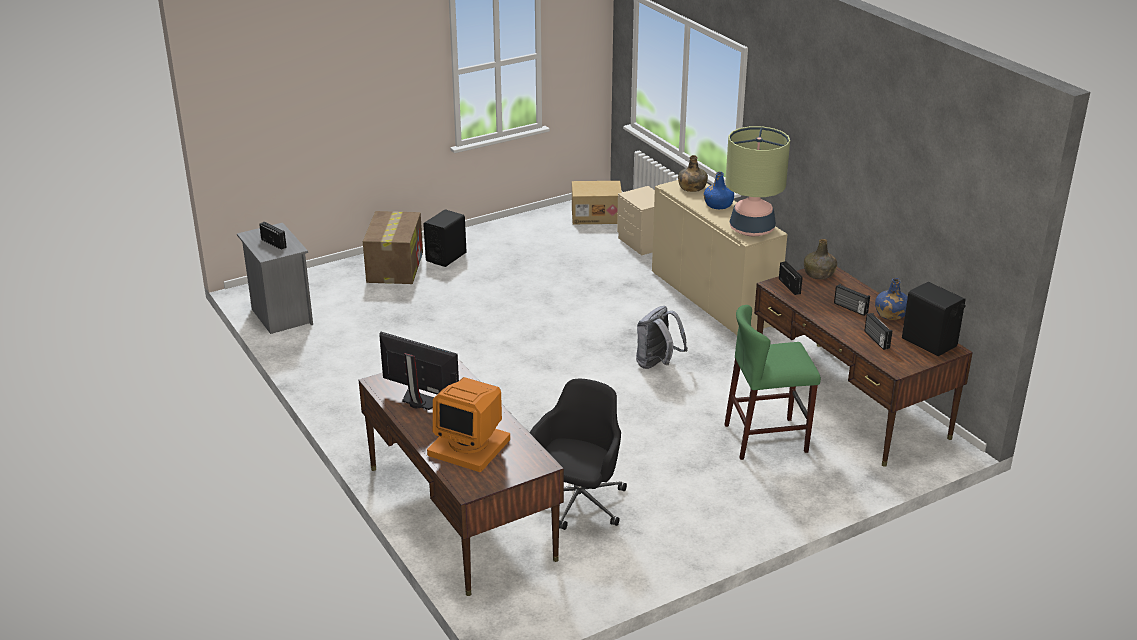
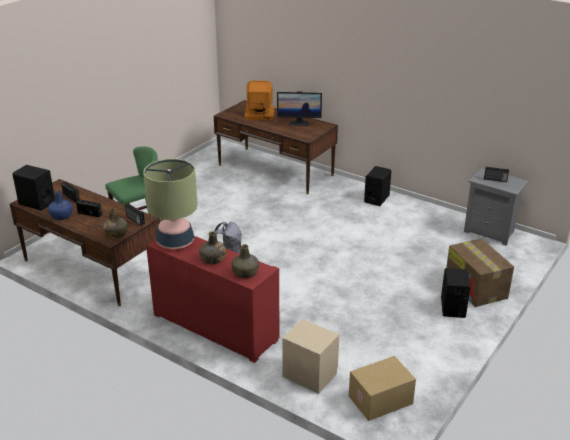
camera: 155 degrees right, 0 degrees up
black office chair [530,379,627,530] -> none
beige cabinet [652,180,787,335] -> red cabinet [146,236,280,363]
blue bottle [704,172,734,209] -> green bottle [199,231,226,264]
none -> black speaker [364,166,391,206]

